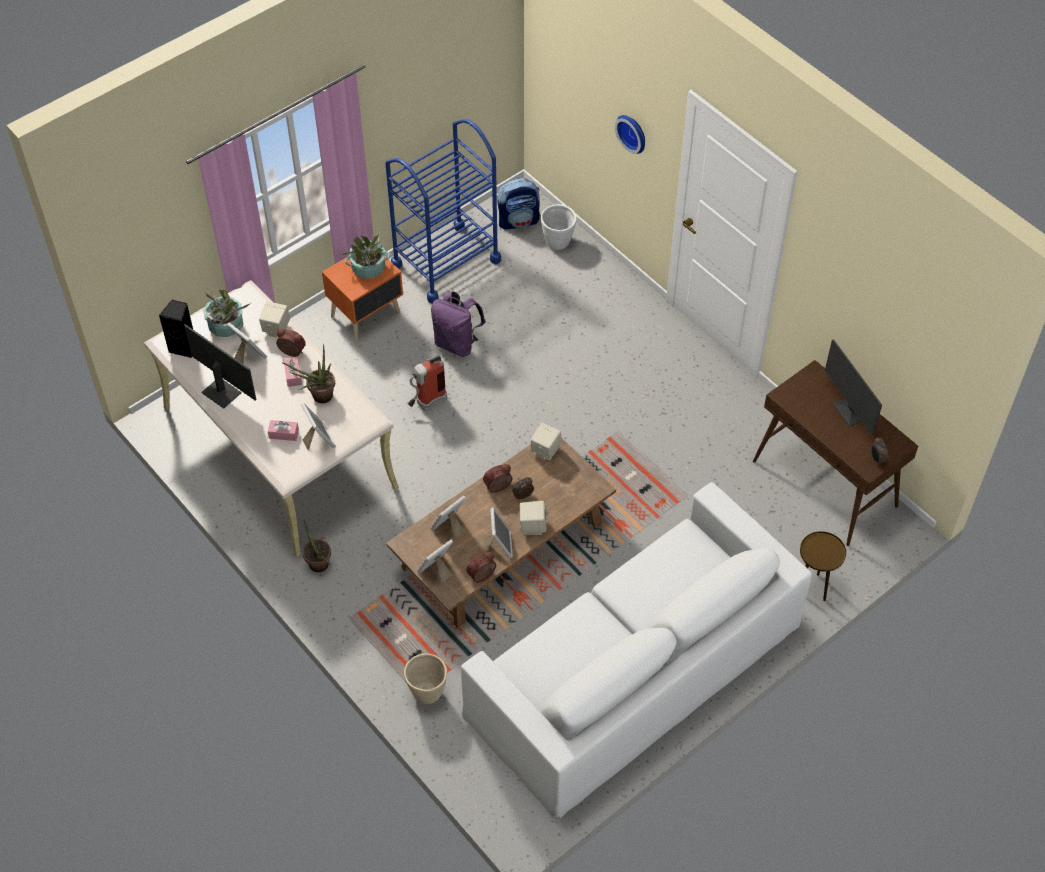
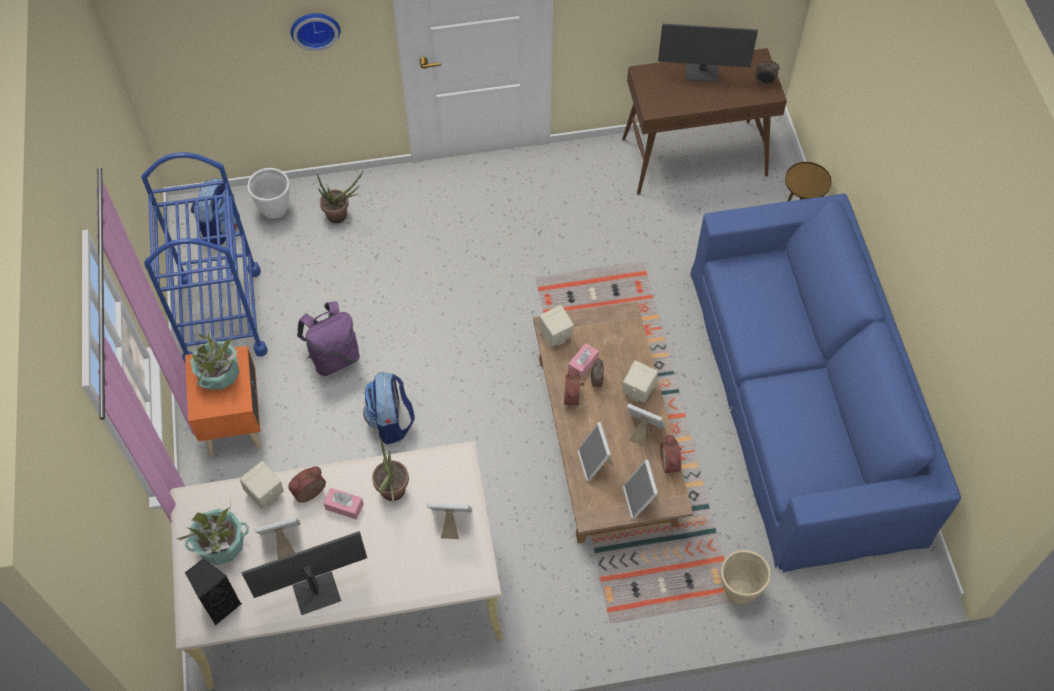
camera: 60 degrees left, 5 degrees up
pink tissue box [268,420,299,441] -> pink tissue box moved to [568,343,599,378]
potted plant [302,520,331,572] -> potted plant moved to [317,171,364,223]
fire extinguisher [408,355,447,411] -> backpack [363,372,415,444]
white sofa [461,482,812,818] -> blue sofa [690,194,961,572]

